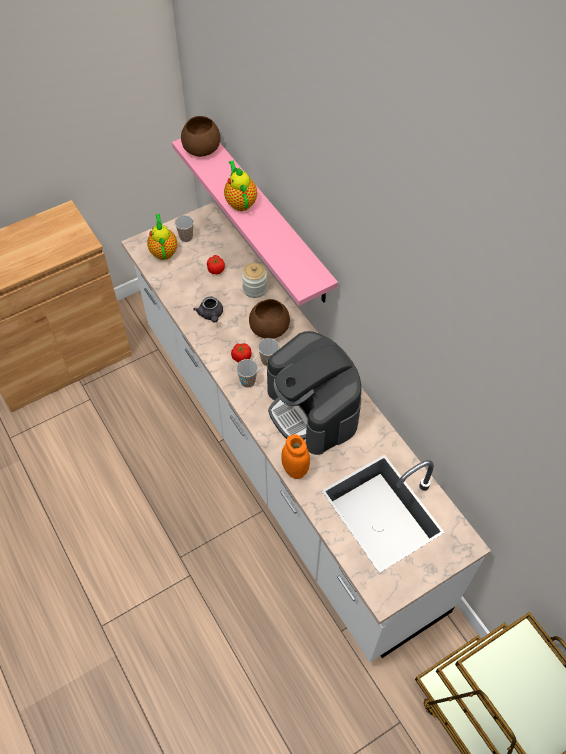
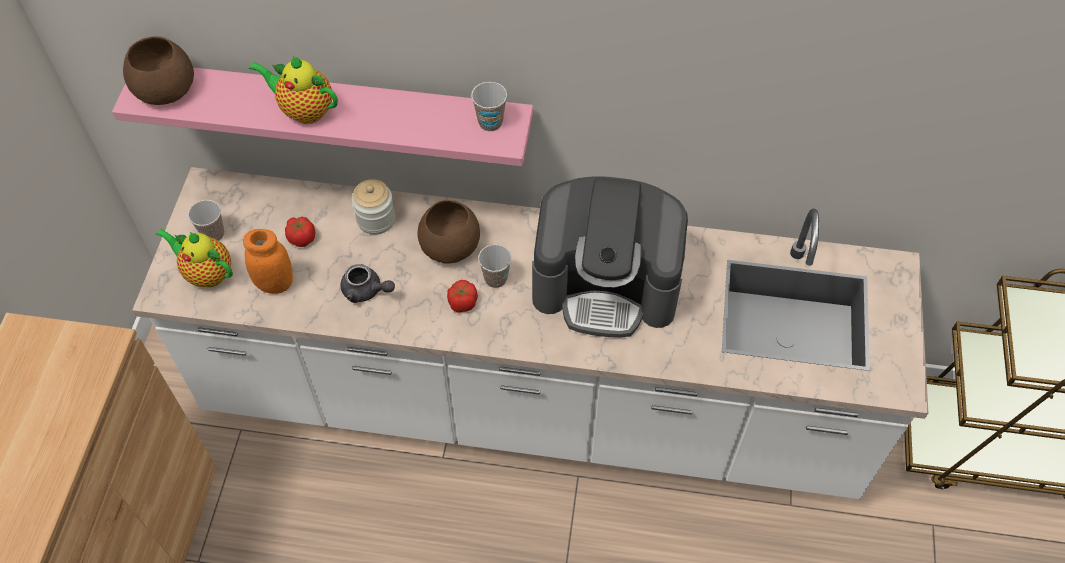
camera: 50 degrees left, 0 degrees up
cup [236,359,258,388] -> cup moved to [471,82,507,131]
orange jar [281,434,310,479] -> orange jar moved to [243,229,293,294]

